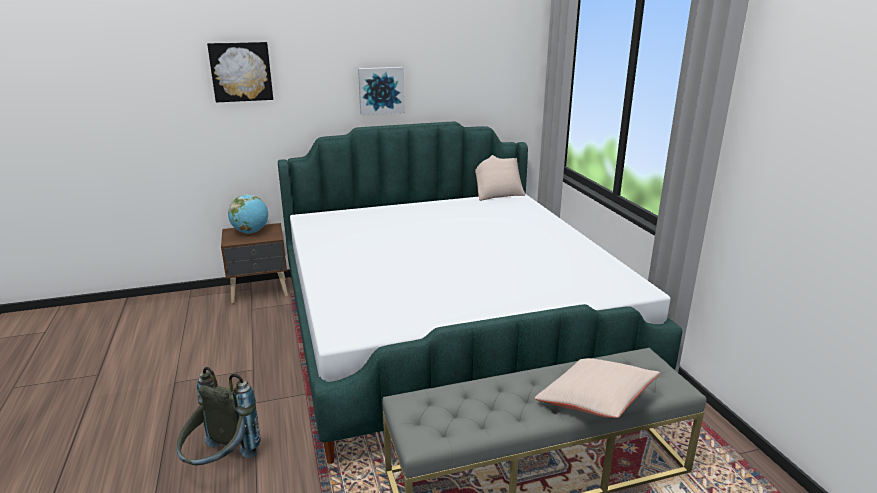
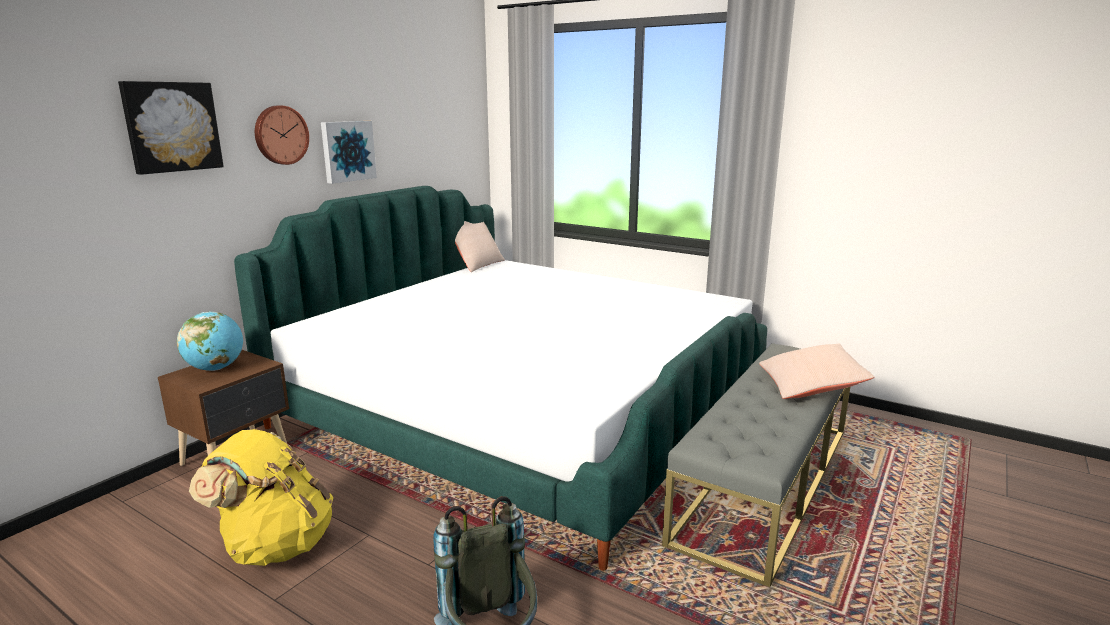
camera: 40 degrees left, 5 degrees down
none -> yellow backpack [189,429,333,566]
none -> wall clock [255,106,309,165]

